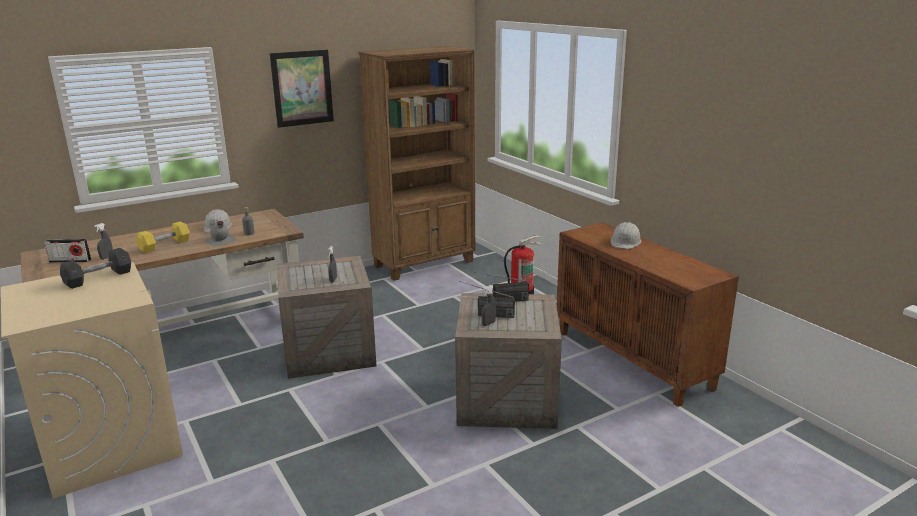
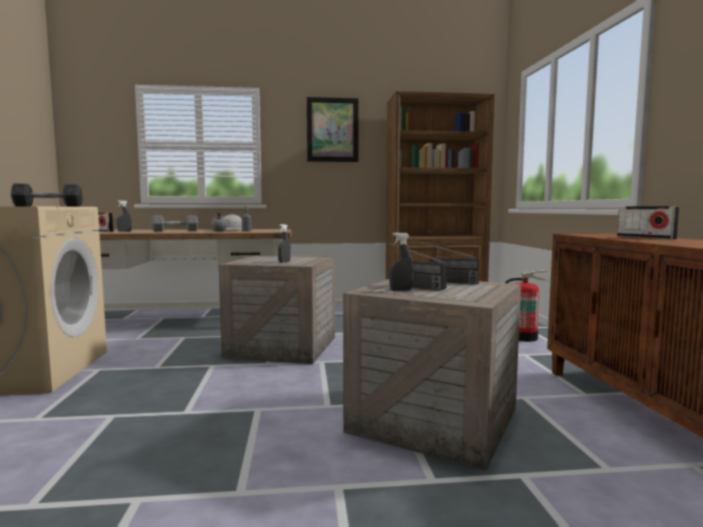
camera: 25 degrees right, 15 degrees down
yellow dumbbell [136,222,190,253] -> grey dumbbell [151,215,198,232]
white hard hat [611,222,641,249] -> radio [617,206,680,239]

